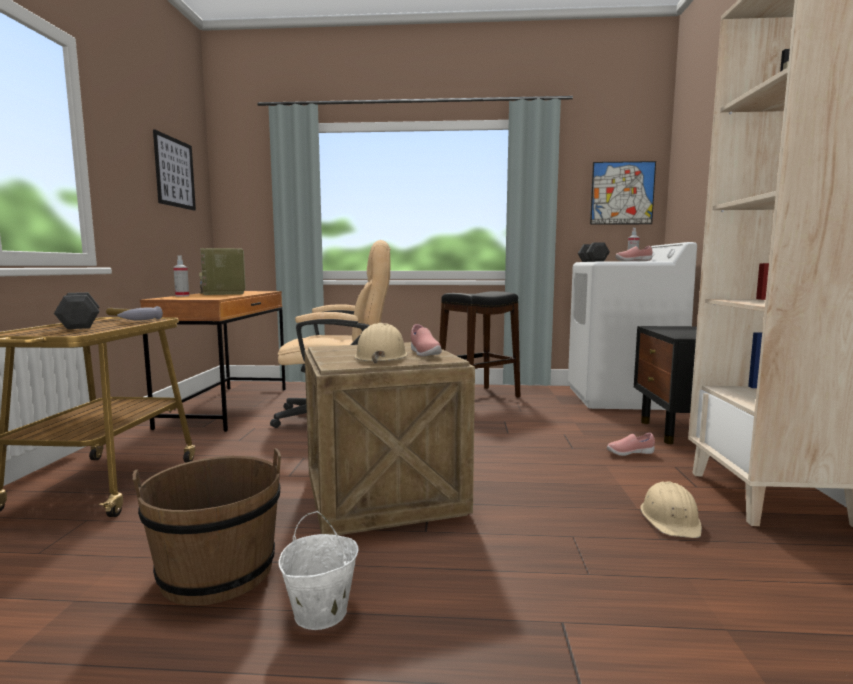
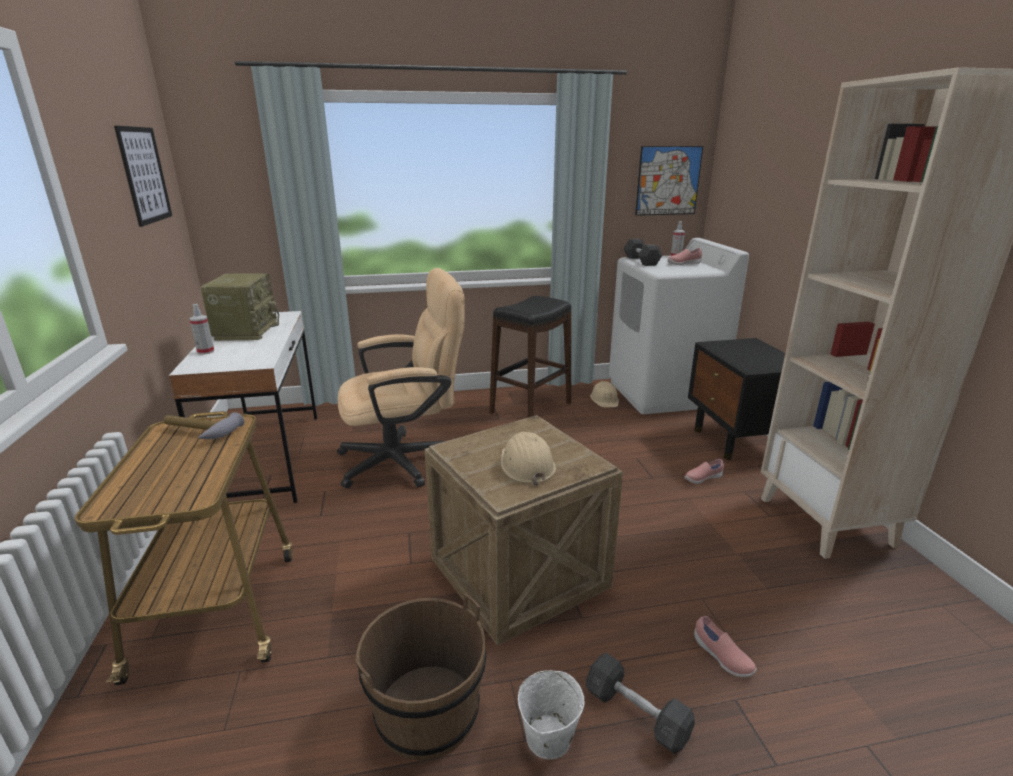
camera: 15 degrees left, 15 degrees up
grey dumbbell [54,292,100,329] -> grey dumbbell moved to [586,652,695,754]
brown desk [140,291,286,432] -> white desk [169,311,317,503]
radio [199,248,246,295] -> radio turned 150 degrees counterclockwise [200,273,279,341]
pink shoe [411,324,442,357] -> pink shoe moved to [694,616,757,677]
beige hard hat [640,481,702,538] -> beige hard hat moved to [590,381,619,407]

